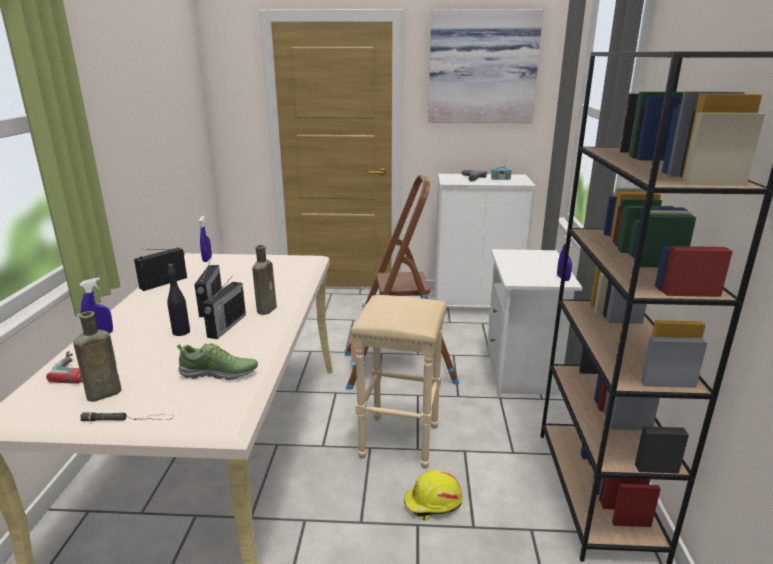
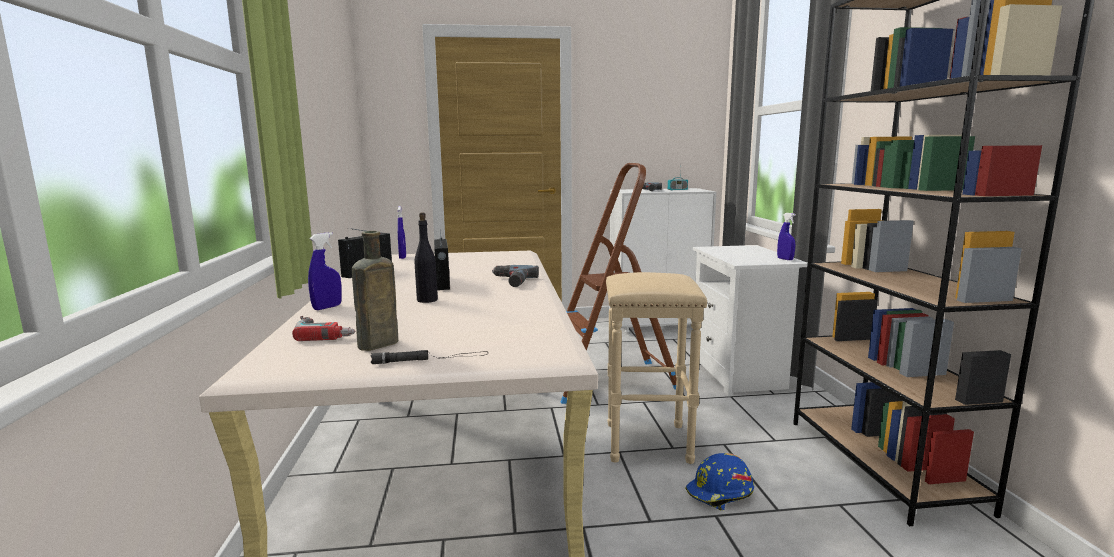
camera: 10 degrees left, 10 degrees down
shoe [177,343,258,380] -> none
radio [202,275,246,339] -> none
brown bottle [252,245,277,315] -> power drill [492,265,539,287]
yellow hard hat [404,470,463,521] -> blue hard hat [685,453,754,510]
picture [428,9,543,123] -> none

